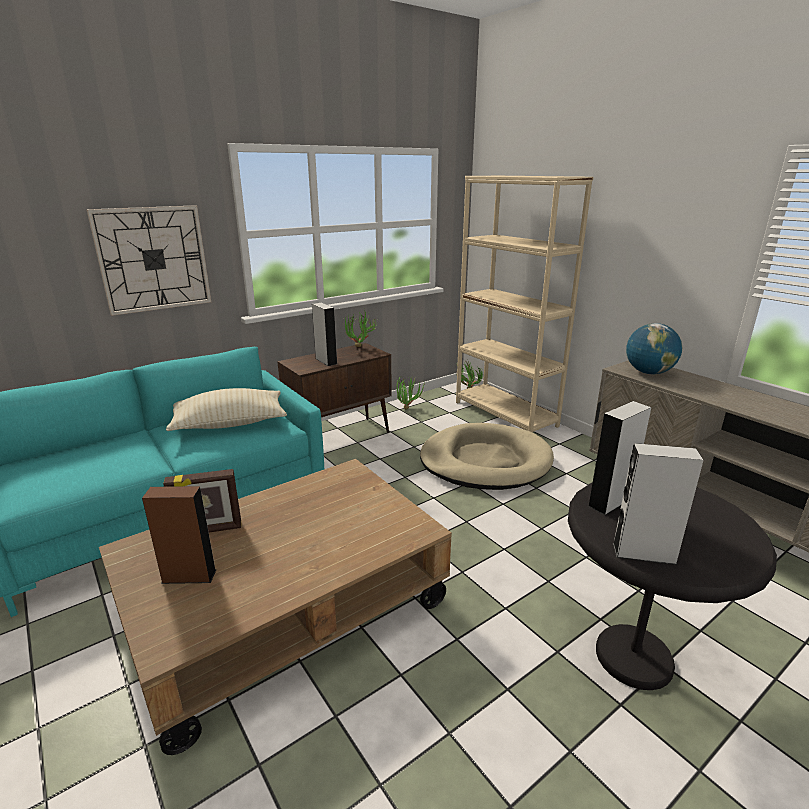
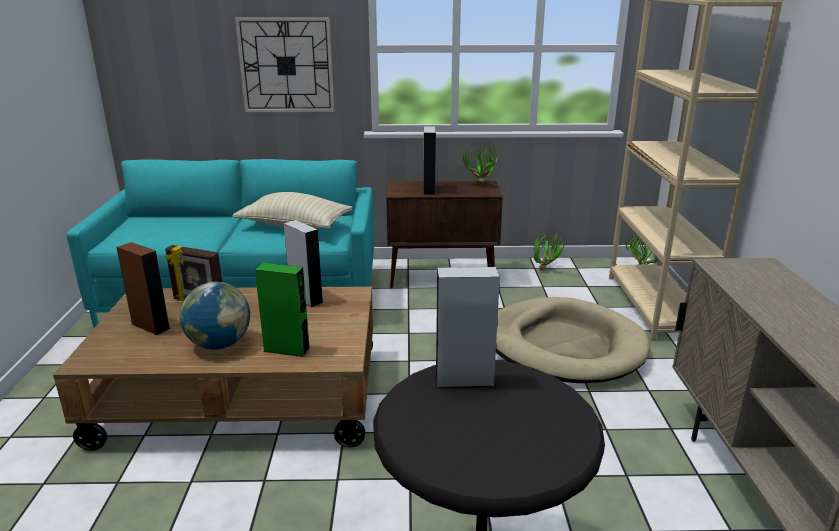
camera: 35 degrees right, 0 degrees up
grey speaker [613,443,704,565] -> grey speaker moved to [284,220,324,307]
globe [626,323,682,374] -> globe moved to [180,282,250,349]
none -> green speaker [255,263,310,357]

